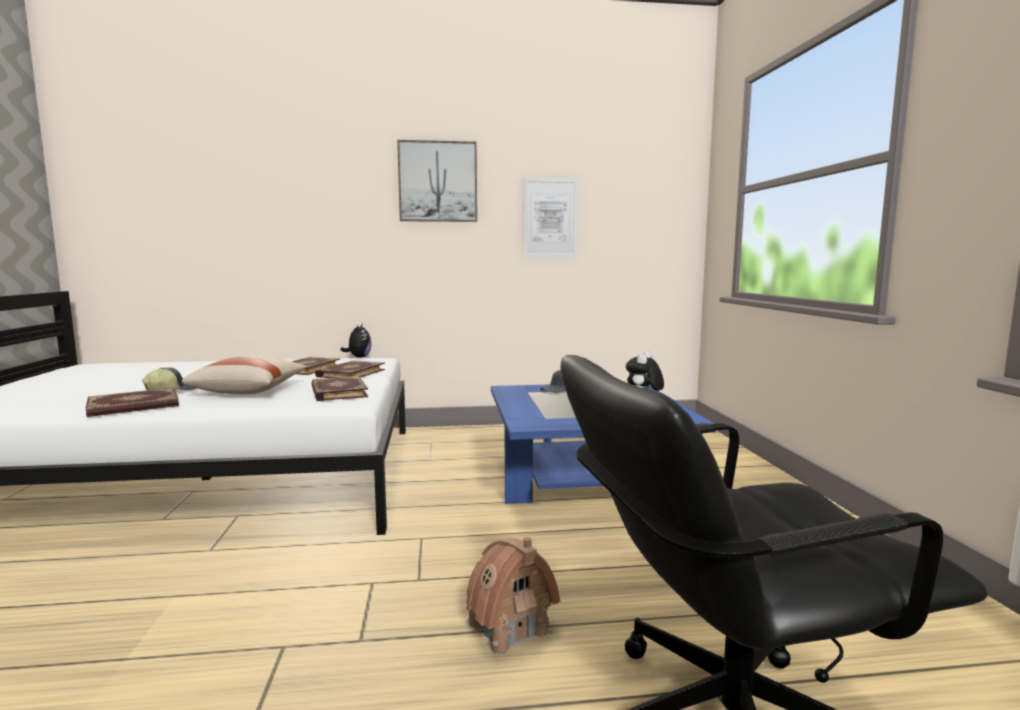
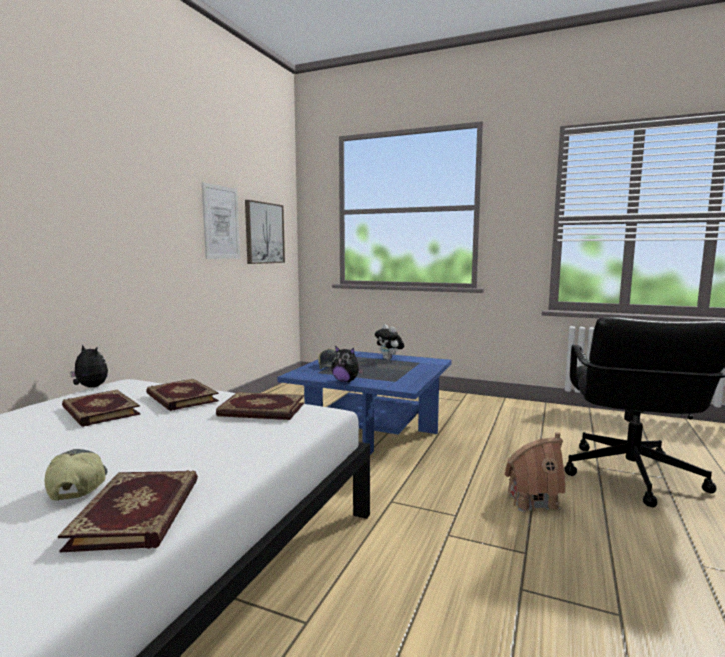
camera: 60 degrees left, 0 degrees up
beige pillow [182,355,307,394] -> none
picture [397,140,477,222] -> picture moved to [245,200,285,264]
none -> plush toy [331,346,364,382]

